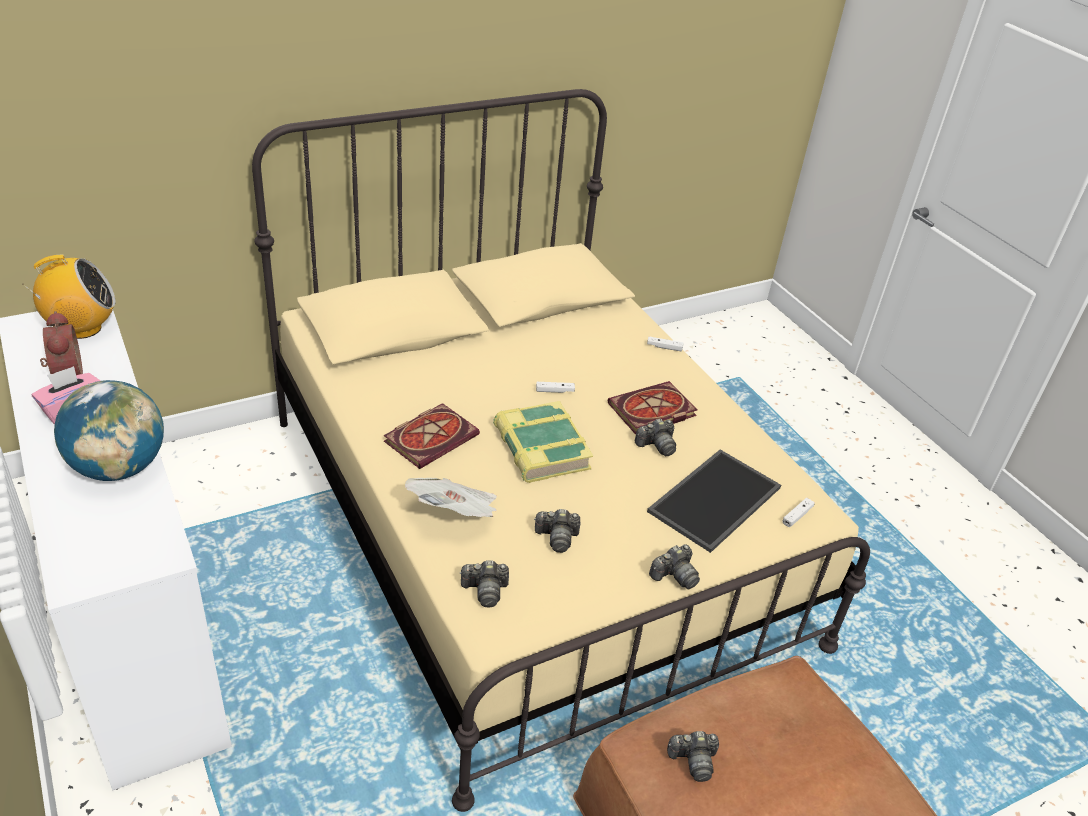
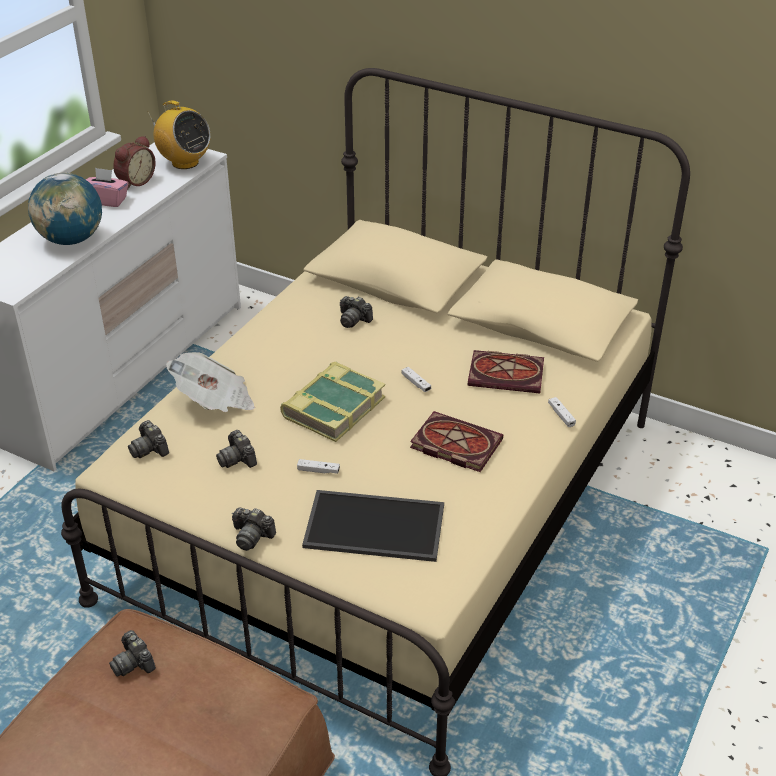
camera: 60 degrees right, 0 degrees up
book [384,403,480,469] -> book moved to [468,350,544,393]
camera [635,418,676,456] -> camera moved to [340,296,373,328]
white game controller [782,497,815,527] -> white game controller moved to [297,459,340,474]

